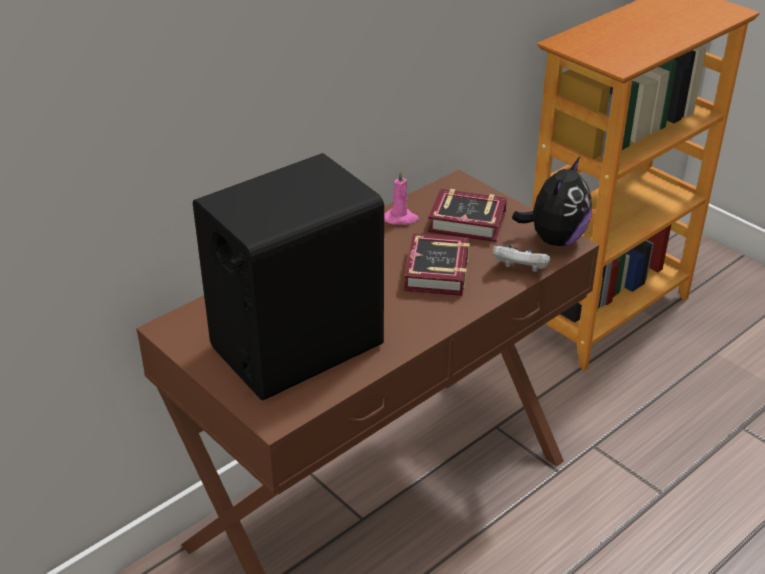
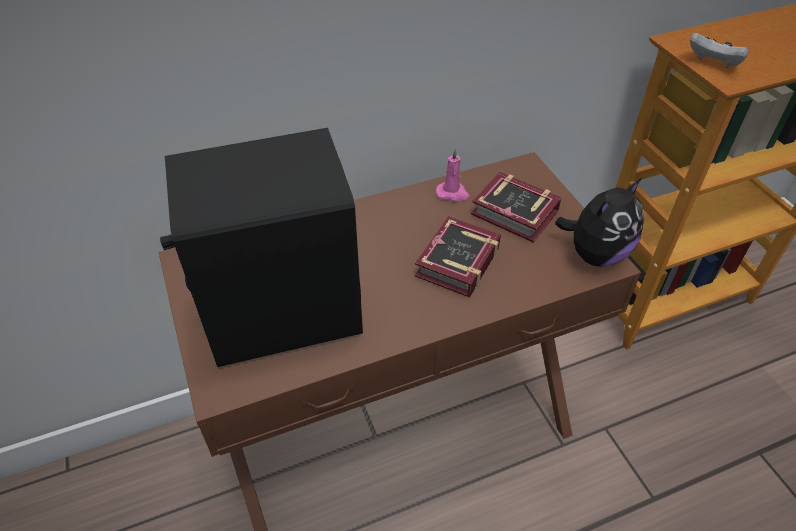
camera: 20 degrees right, 10 degrees up
white game controller [493,244,550,272] -> white game controller moved to [690,33,749,68]

